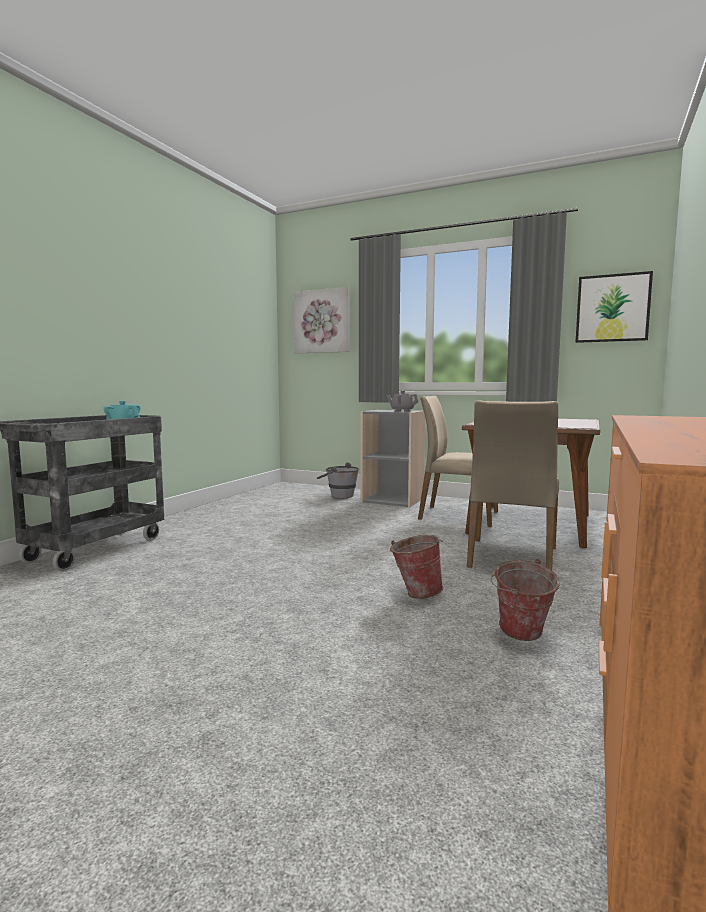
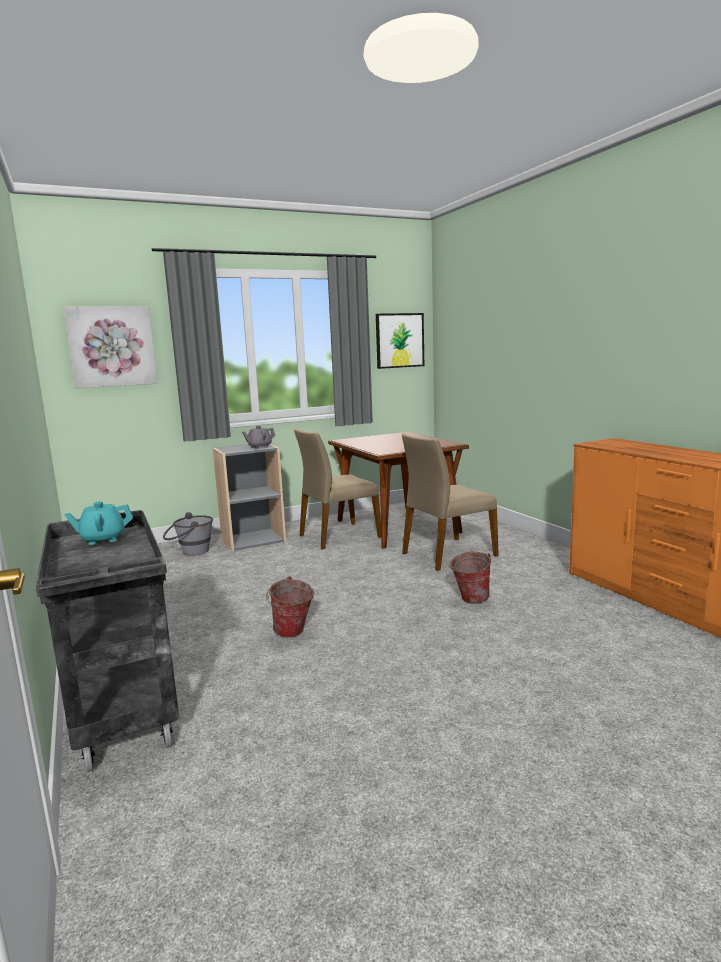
camera: 50 degrees left, 5 degrees up
beige chair [467,400,559,570] -> beige chair turned 90 degrees clockwise [402,433,499,571]
bucket [491,559,560,641] -> bucket moved to [266,576,314,638]

